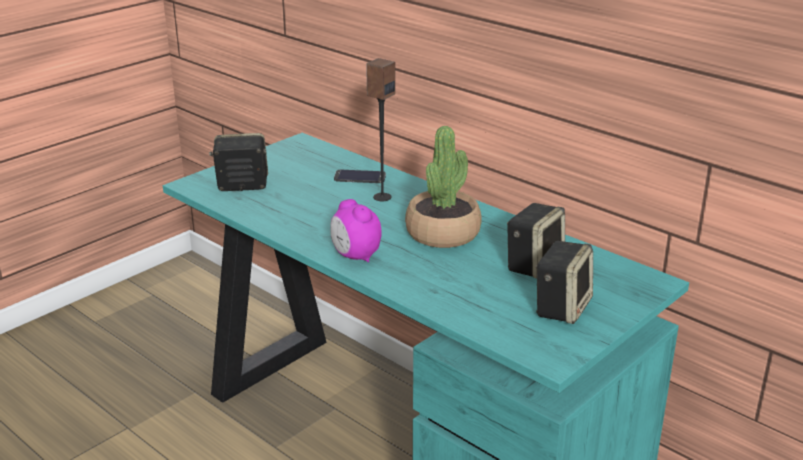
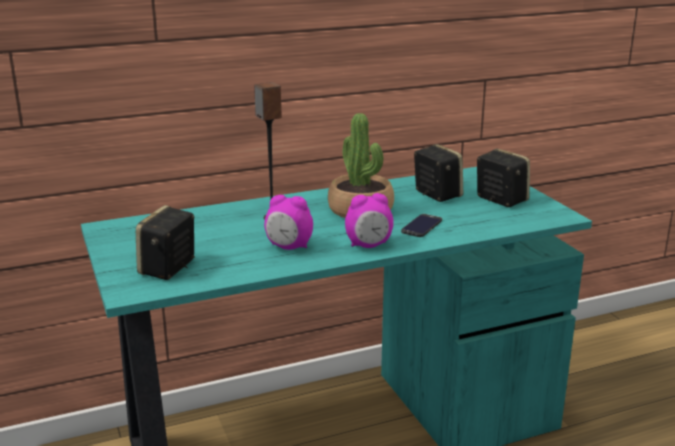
camera: 65 degrees left, 5 degrees down
phone [334,170,386,183] -> phone moved to [401,214,442,237]
none -> alarm clock [264,195,313,250]

